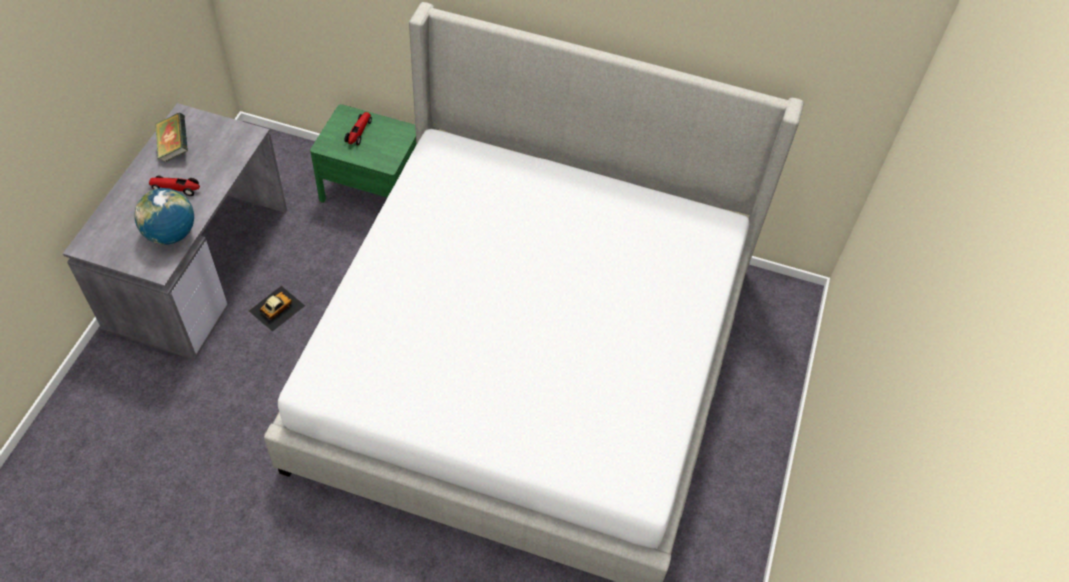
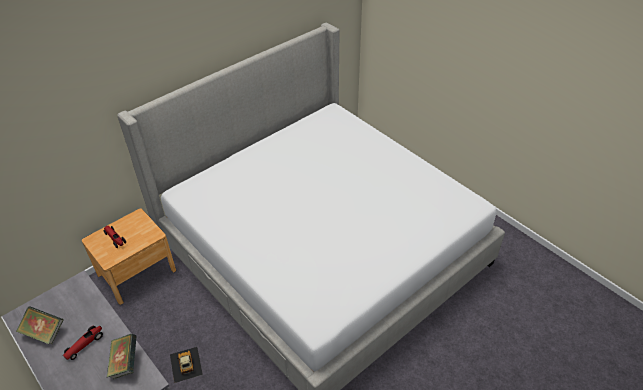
camera: 55 degrees left, 10 degrees down
globe [134,188,194,245] -> book [107,333,137,379]
green nightstand [310,104,416,203] -> brown nightstand [82,208,176,305]

